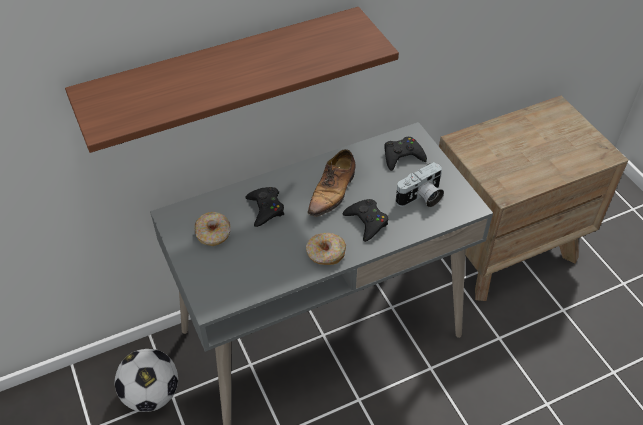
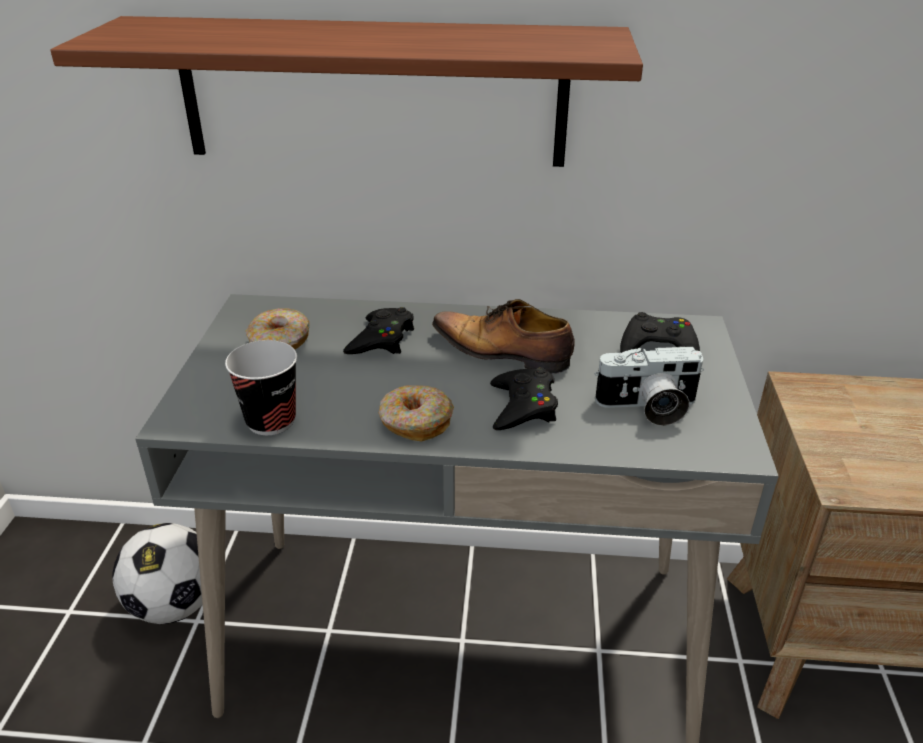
camera: 30 degrees right, 15 degrees down
shoe [307,149,355,217] -> shoe turned 60 degrees clockwise [432,299,575,374]
none -> cup [225,340,297,435]

